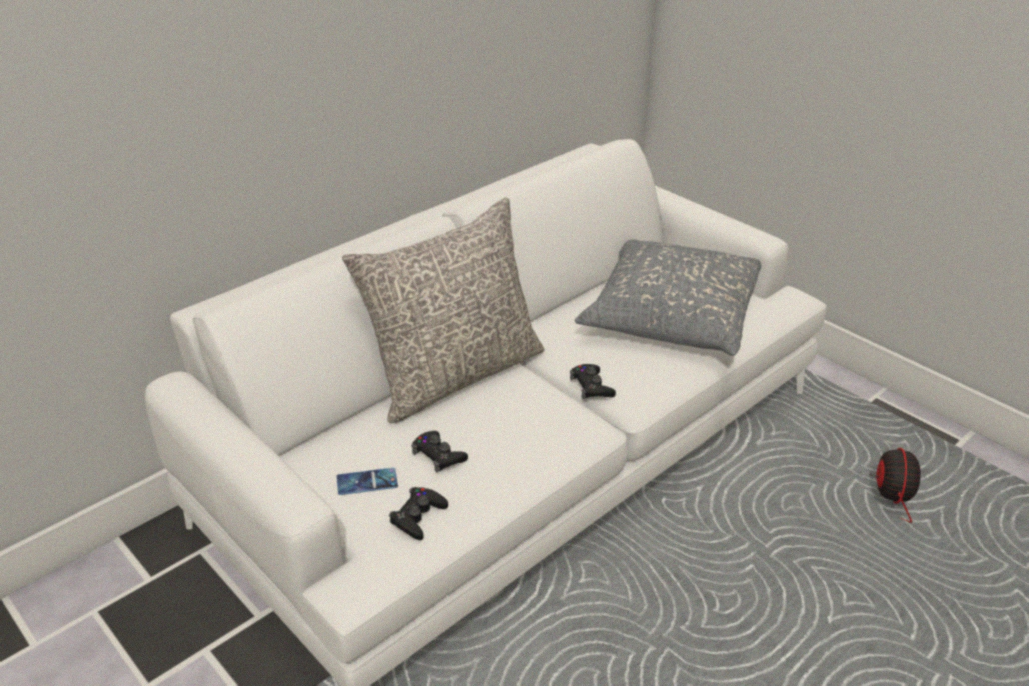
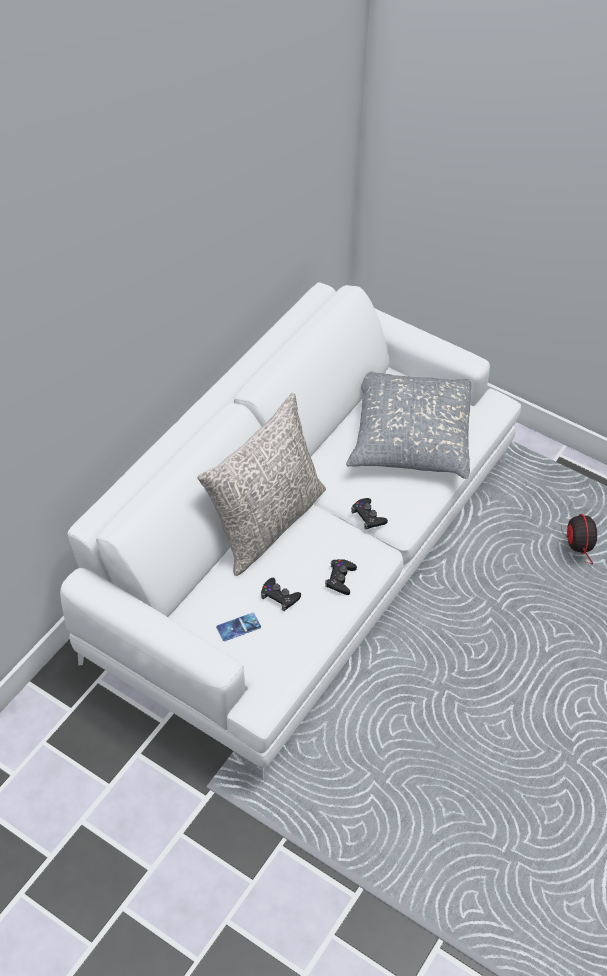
camera: 15 degrees left, 15 degrees up
black game controller [389,487,448,540] -> black game controller moved to [325,559,357,595]

